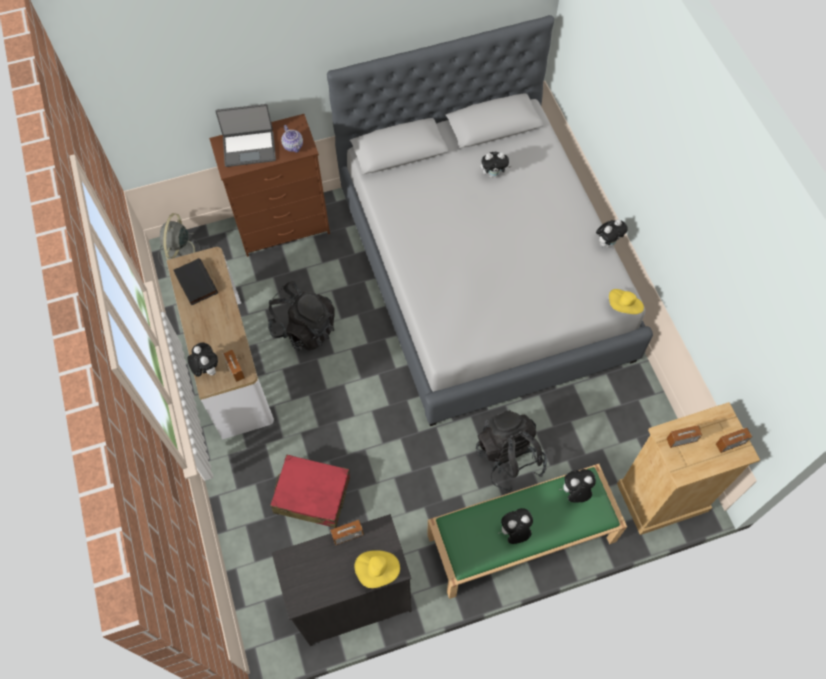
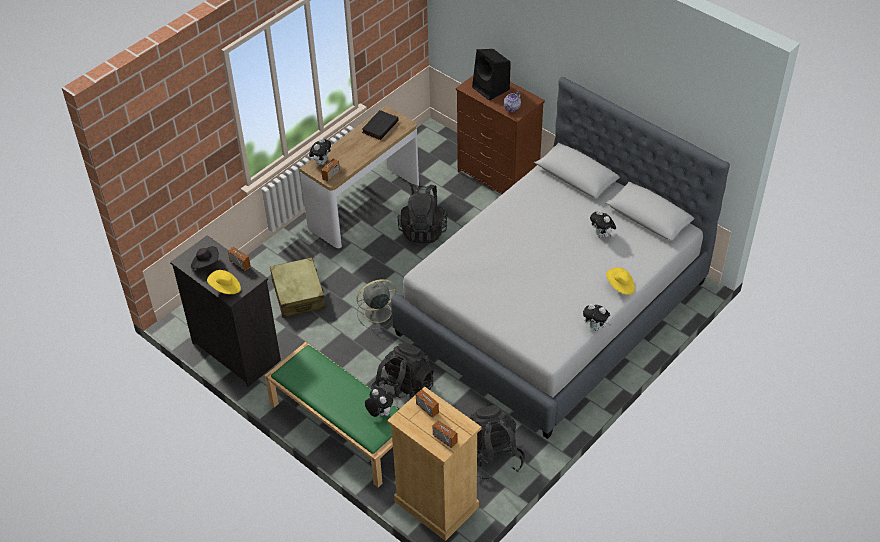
camera: 60 degrees right, 15 degrees down
grey fan [159,213,201,269] -> grey fan moved to [356,279,397,329]
laptop [215,104,276,167] -> black speaker [472,49,511,101]
red suitcase [270,455,350,528] -> beige suitcase [270,257,325,318]
plush toy [498,508,533,544] -> none
yellow hat [609,289,644,314] -> yellow hat moved to [606,267,635,295]
none -> black hat [191,246,219,269]
none -> black backpack [470,405,525,481]

